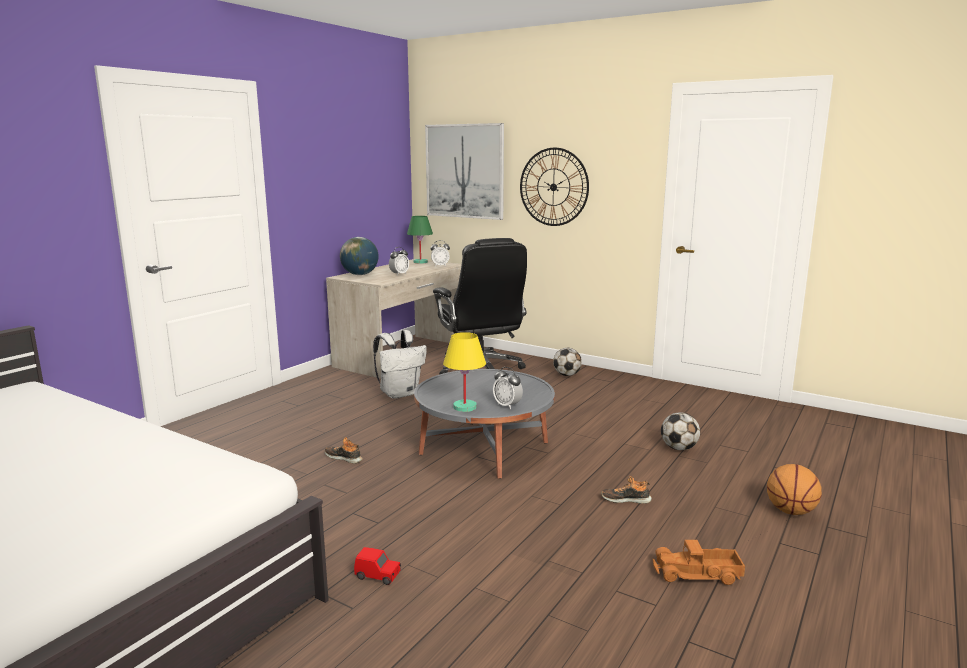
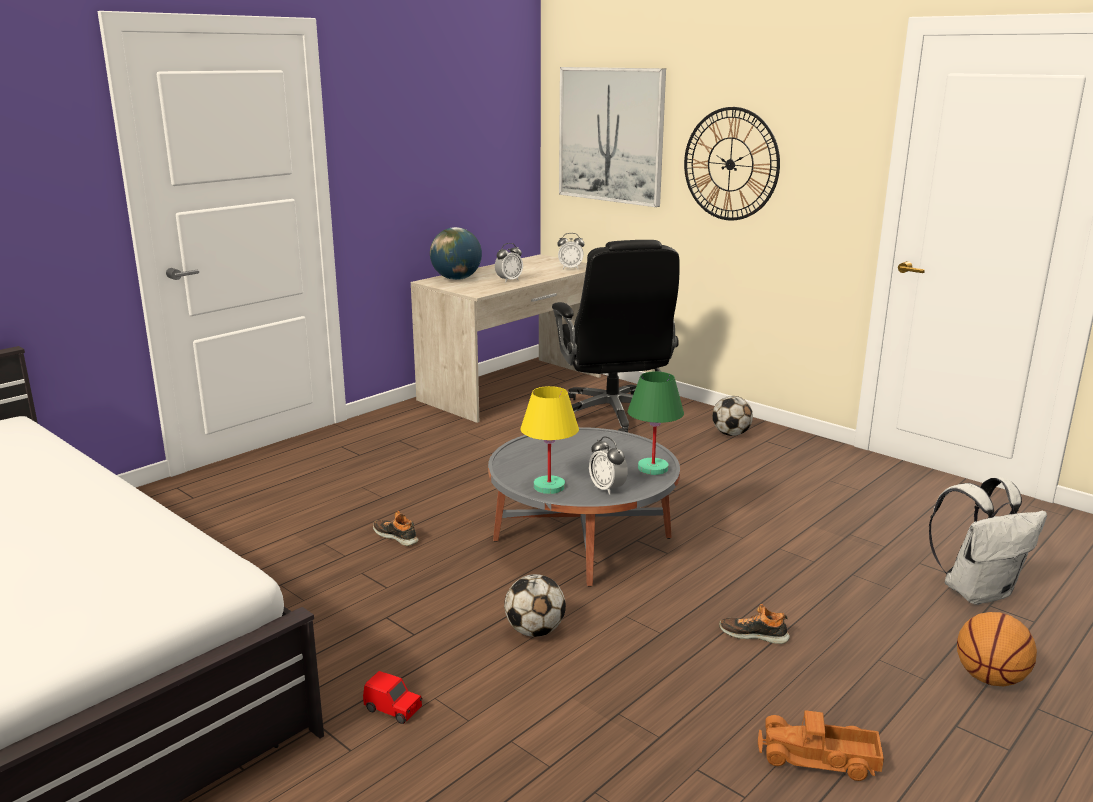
camera: 10 degrees right, 5 degrees up
white backpack [373,330,427,399] -> white backpack moved to [929,477,1047,605]
green table lamp [407,216,433,264] -> green table lamp moved to [628,371,684,475]
football [661,412,700,450] -> football moved to [504,574,566,637]

